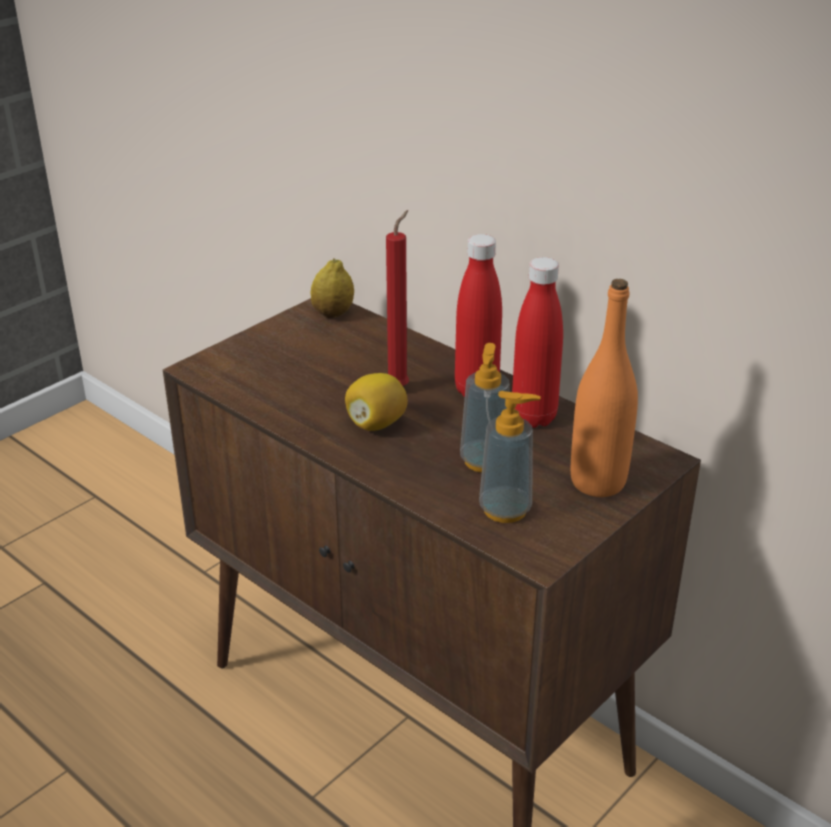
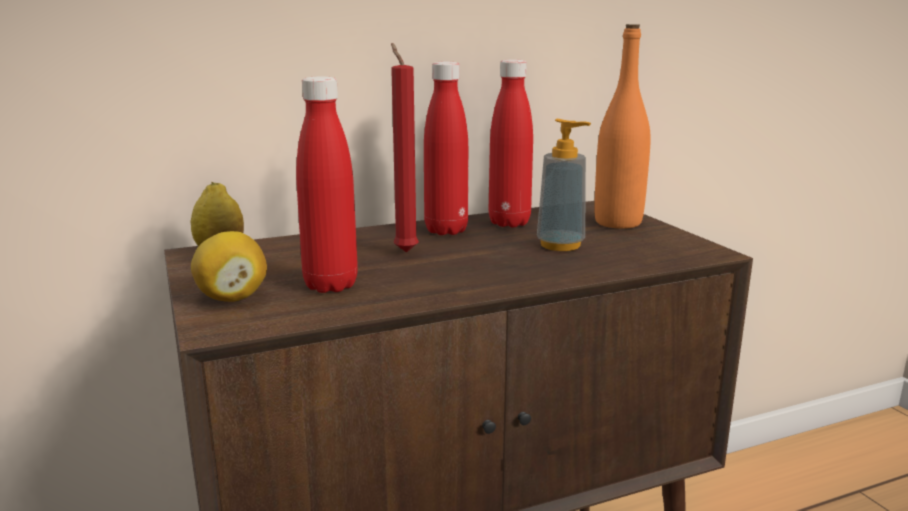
camera: 65 degrees left, 15 degrees down
lemon [345,373,408,431] -> lemon moved to [191,231,267,302]
soap dispenser [479,391,541,523] -> none
none -> red bottle [296,76,358,293]

